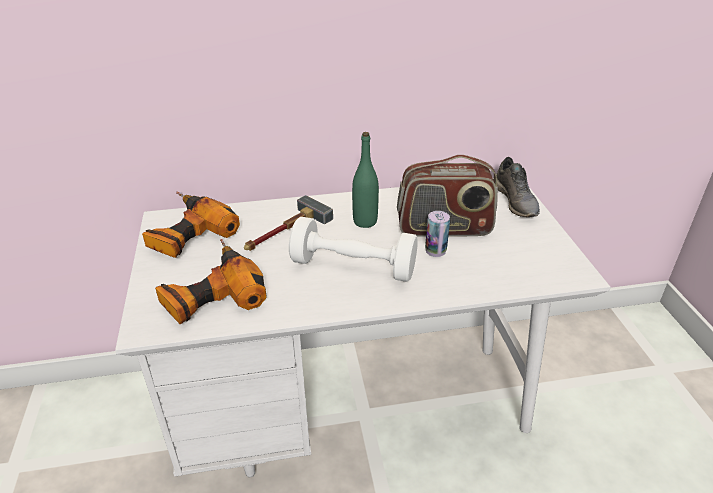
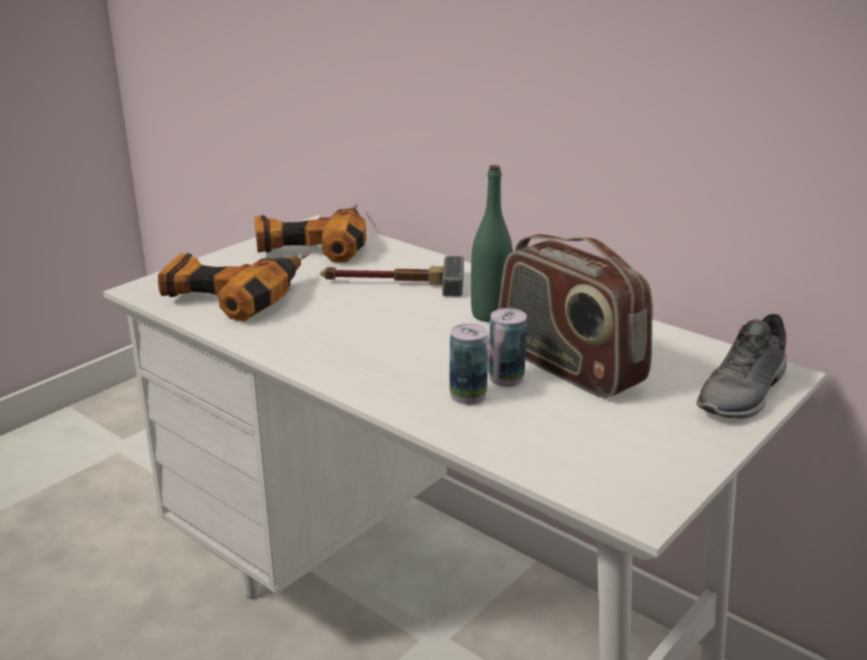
camera: 50 degrees right, 10 degrees down
white dumbbell [289,217,418,282] -> none
none -> can [449,323,489,405]

